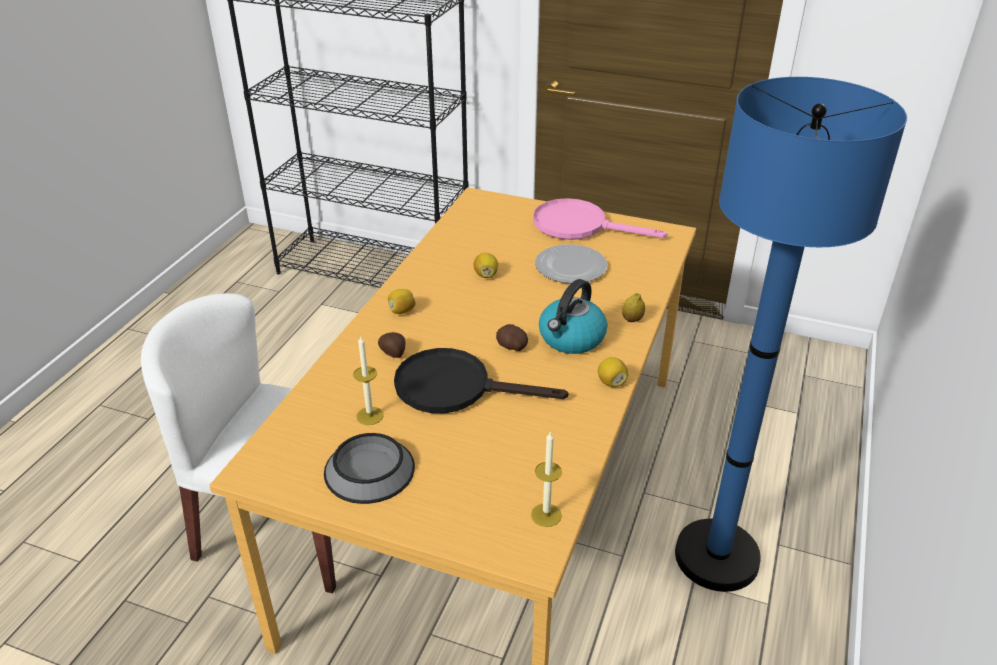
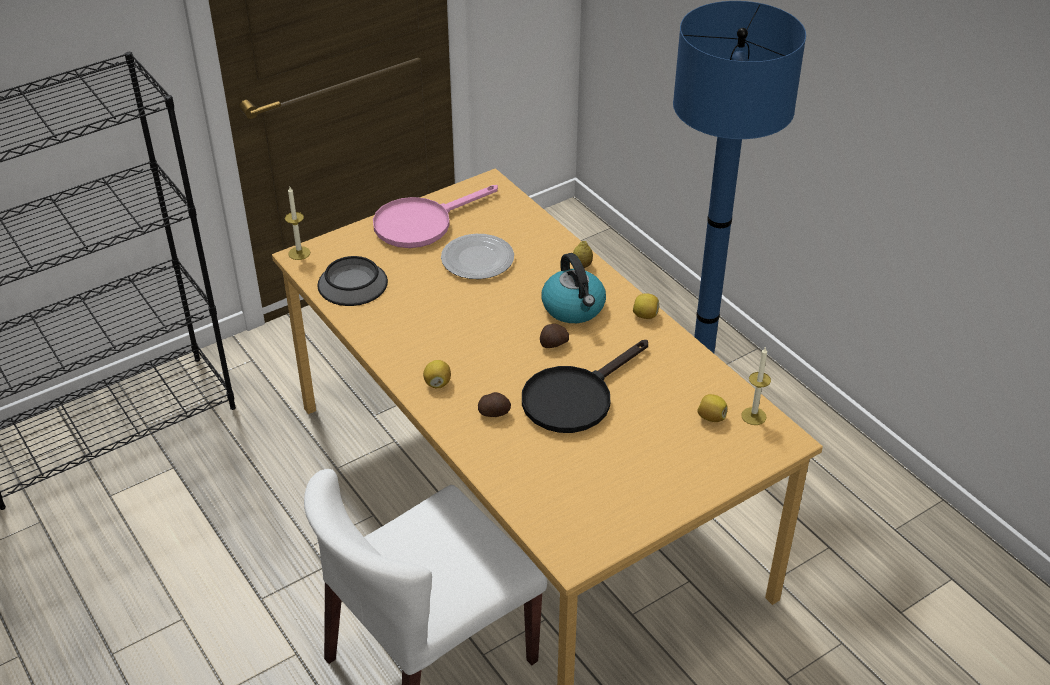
camera: 55 degrees left, 5 degrees up
bowl [324,433,415,504] -> bowl moved to [317,256,388,306]
candle [353,335,384,425] -> candle moved to [285,187,310,260]
lemon [473,253,498,278] -> lemon moved to [697,394,728,422]

